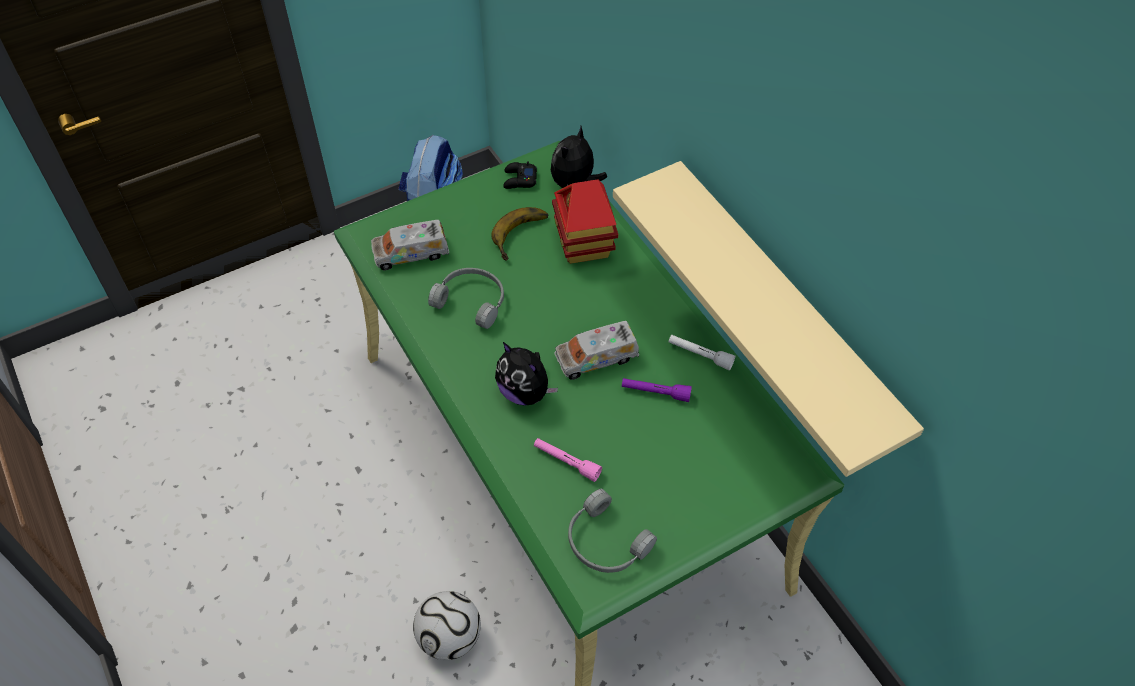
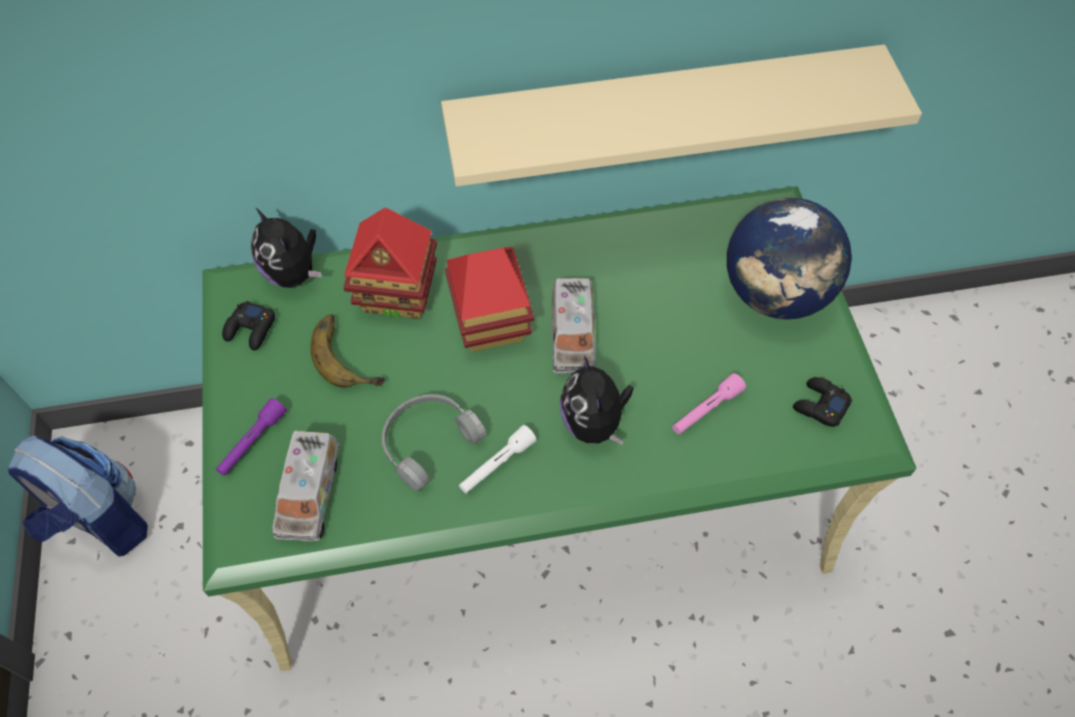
camera: 70 degrees left, 5 degrees up
football [413,591,481,660] -> none
plush toy [495,342,558,406] -> plush toy turned 105 degrees clockwise [560,355,634,445]
grey headphones [568,489,657,573] -> black game controller [793,377,853,427]
purple flashlight [622,378,692,402] -> purple flashlight moved to [216,398,287,476]
white flashlight [669,335,735,370] -> white flashlight moved to [459,425,537,494]
none -> toy house [445,247,534,352]
none -> globe [727,198,852,319]

